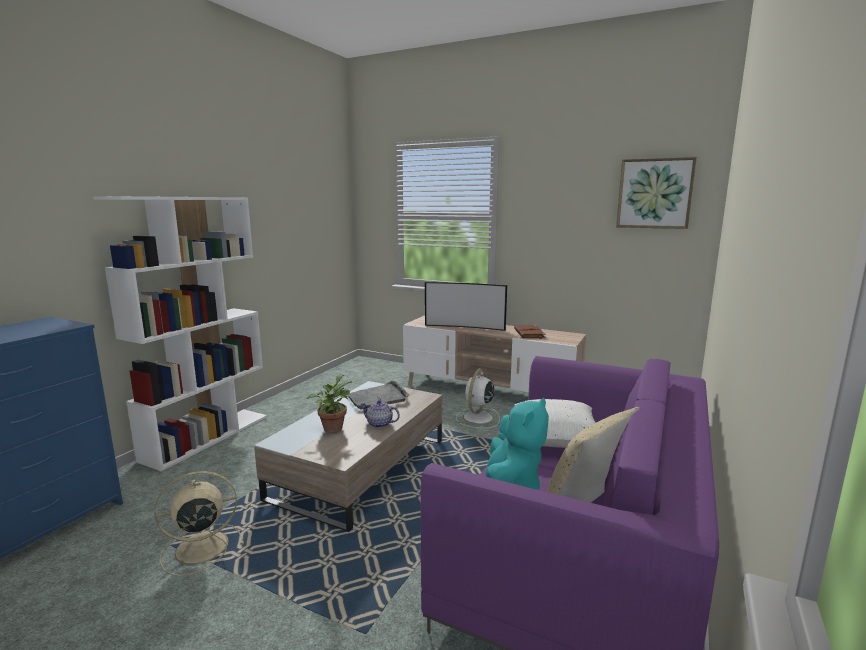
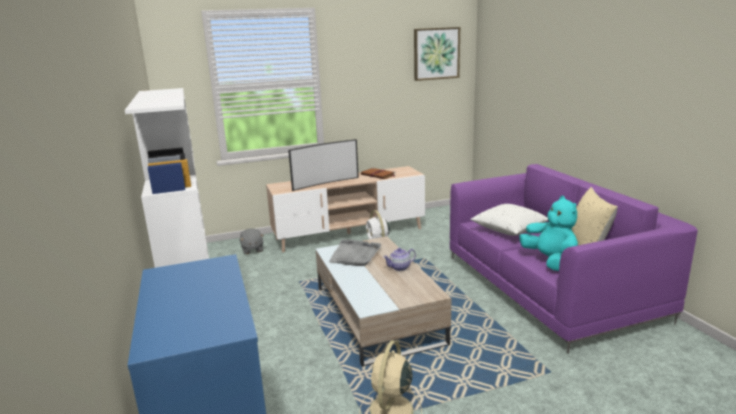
camera: 45 degrees left, 5 degrees up
potted plant [307,374,352,433] -> none
none -> grey plush toy [240,228,264,254]

